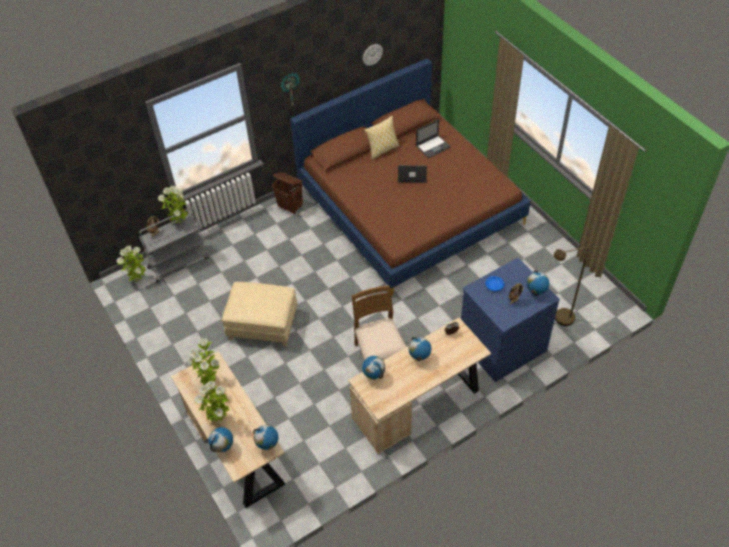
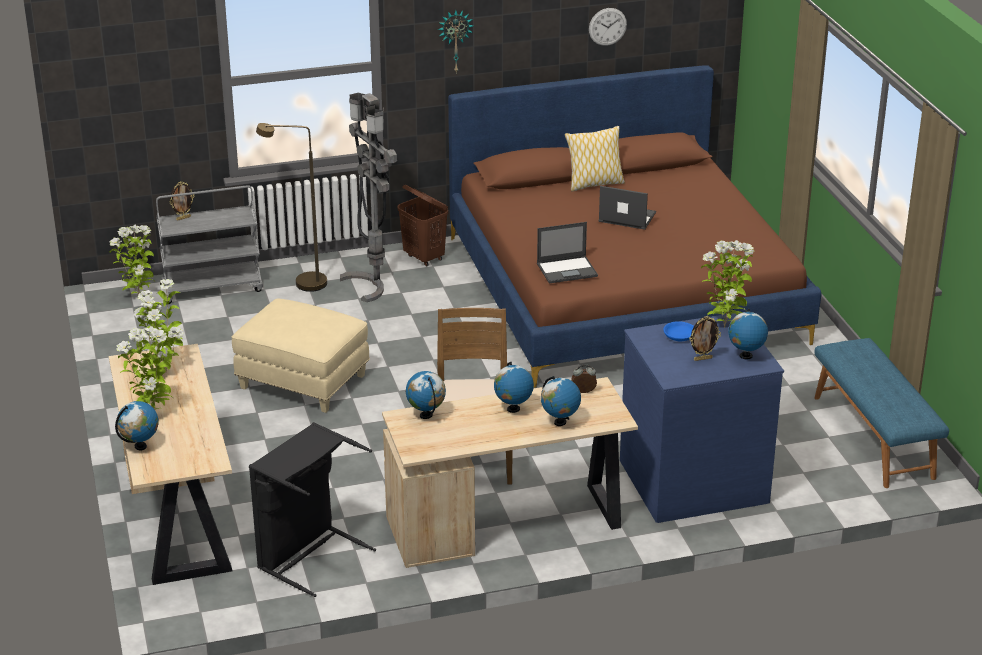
camera: 15 degrees right, 20 degrees down
potted plant [158,186,189,224] -> potted plant moved to [701,240,755,327]
globe [253,425,278,450] -> globe moved to [541,376,581,426]
laptop [416,119,451,158] -> laptop moved to [537,222,598,284]
brown floor lamp [554,247,589,326] -> brown floor lamp moved to [256,123,327,292]
none -> black laundry basket [249,422,376,597]
none -> grey floor lamp [340,93,397,302]
none -> blue bench [814,338,949,488]

